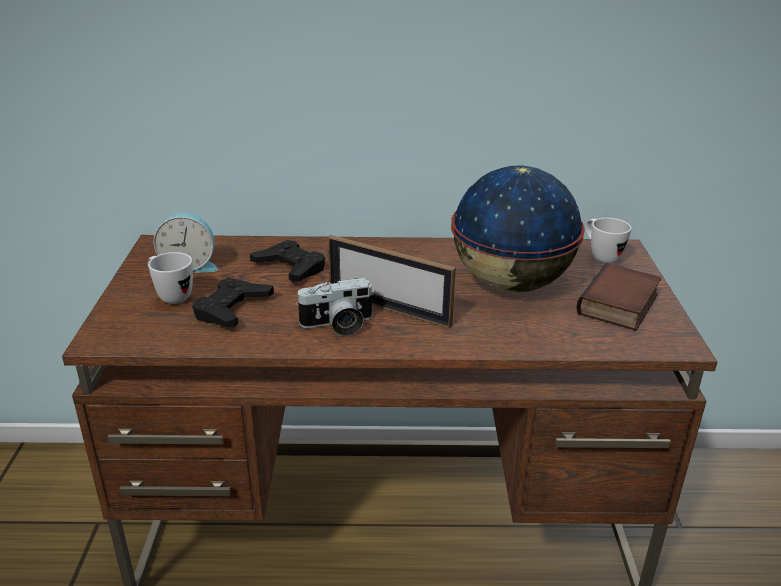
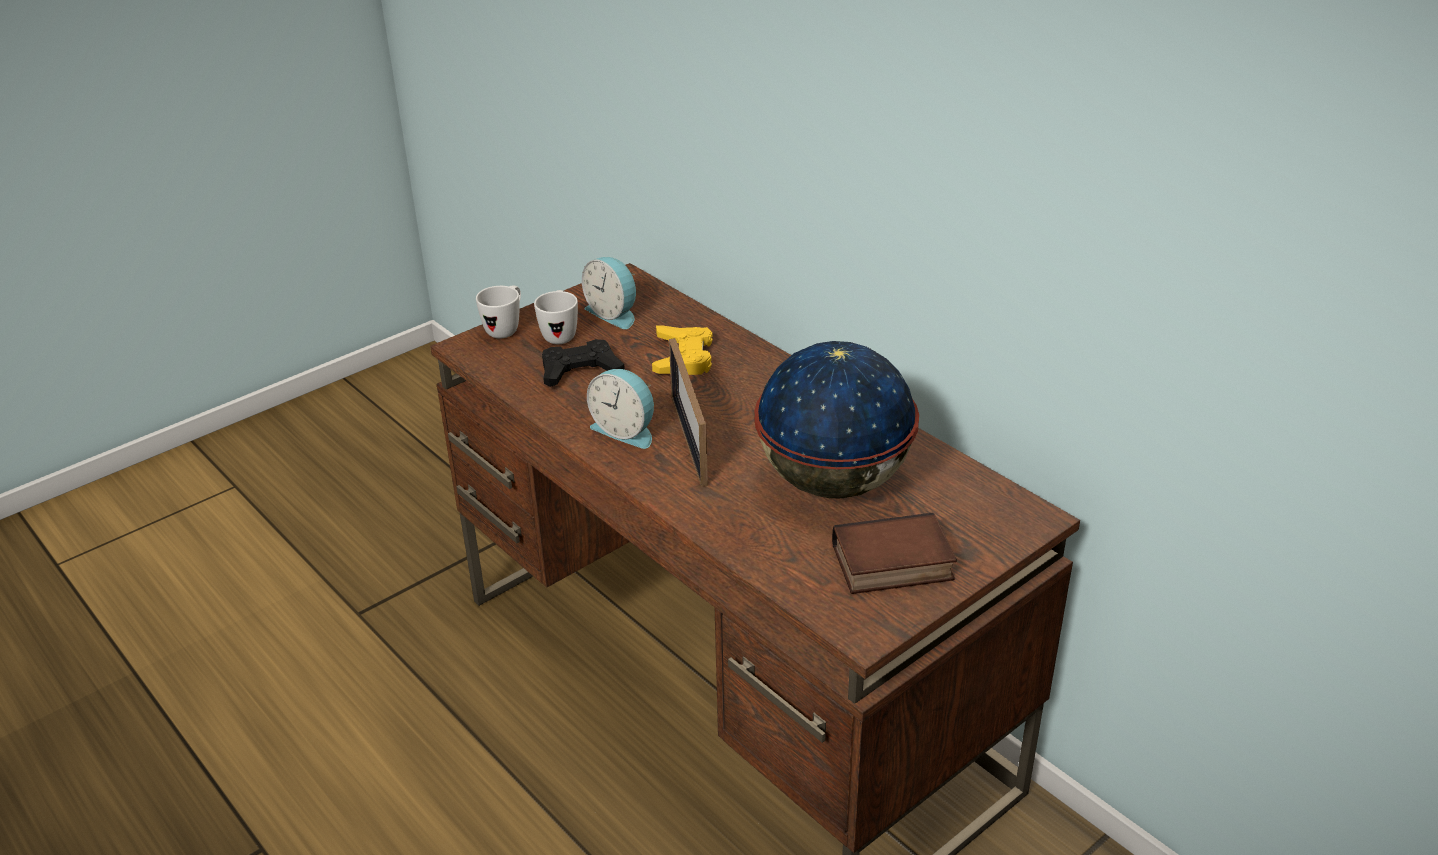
camera: 50 degrees right, 5 degrees up
black game controller [250,240,325,282] -> yellow game controller [652,326,713,375]
camera [295,278,374,336] -> alarm clock [587,369,654,449]
white mug [586,218,631,264] -> white mug moved to [476,286,521,338]

